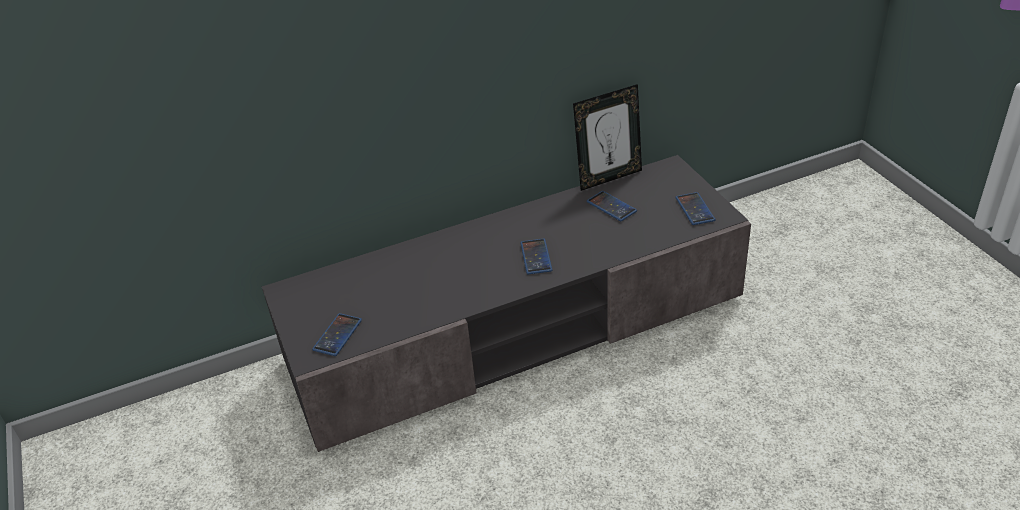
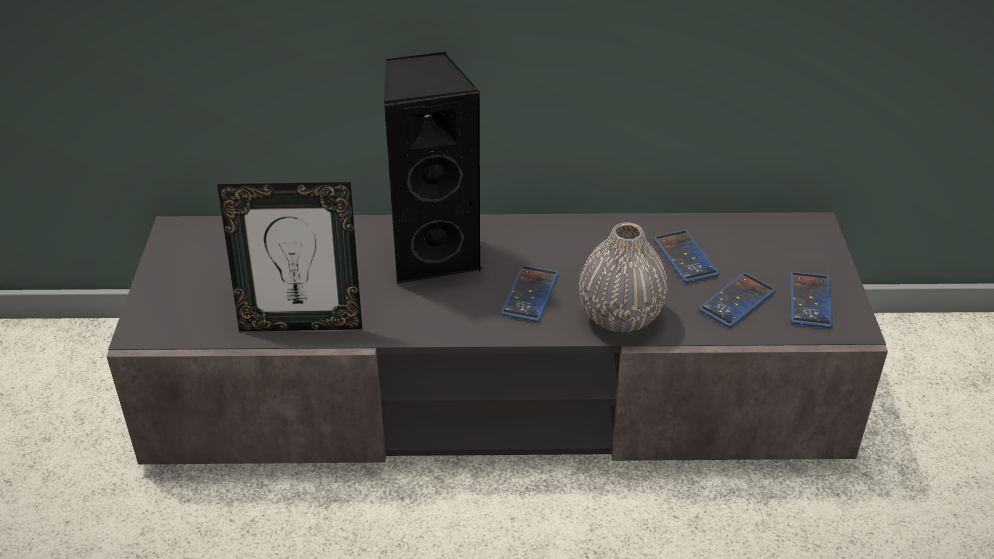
camera: 20 degrees right, 0 degrees up
phone [312,313,362,356] -> phone moved to [698,273,776,328]
picture frame [573,84,642,191] -> picture frame moved to [217,182,362,332]
none -> black speaker [384,52,483,284]
none -> grey vase [579,222,668,332]

